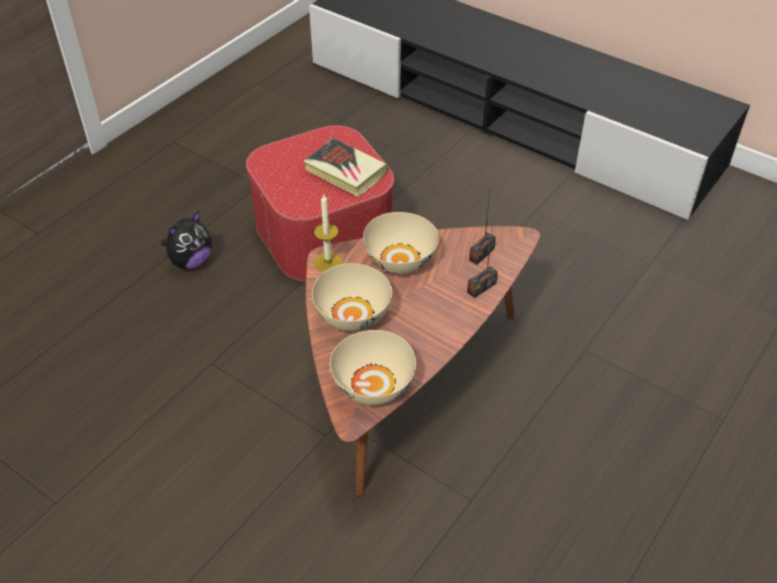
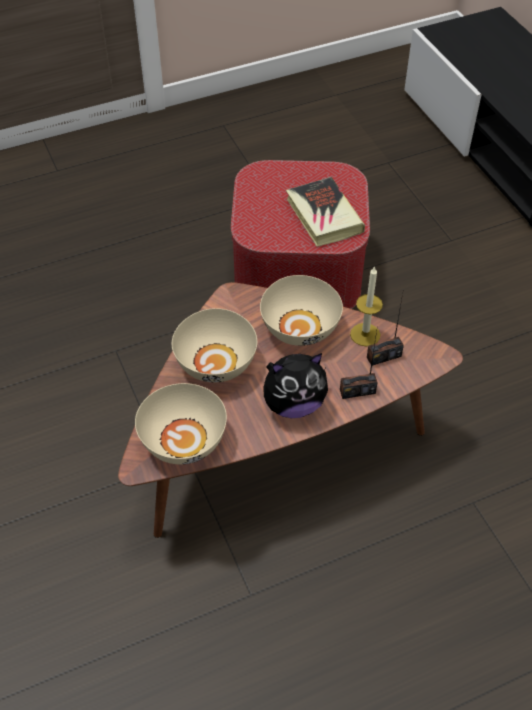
camera: 30 degrees right, 5 degrees up
plush toy [161,211,212,269] -> plush toy moved to [263,353,328,418]
candle [314,193,342,272] -> candle moved to [350,266,383,347]

